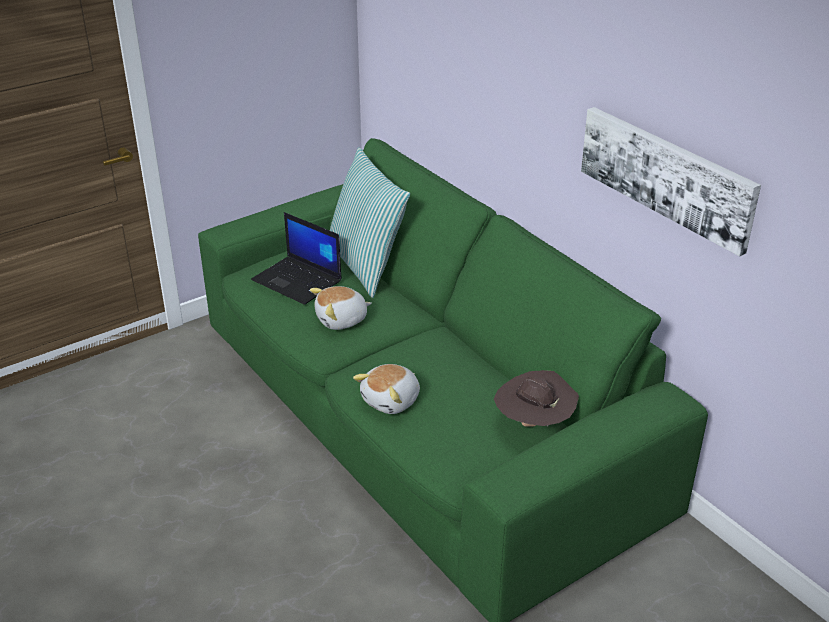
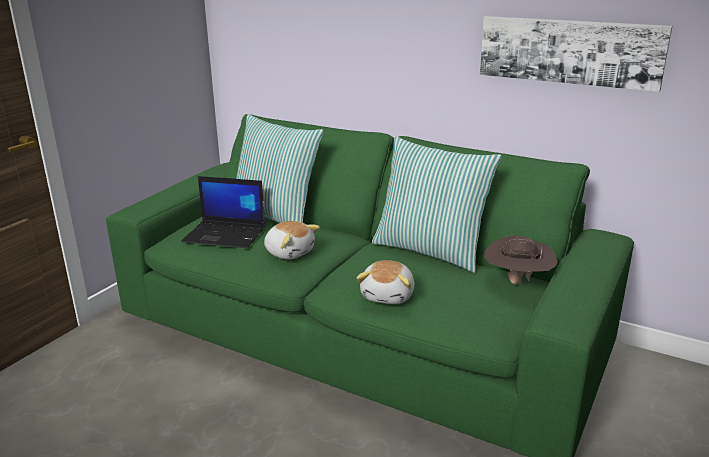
camera: 25 degrees left, 10 degrees down
plush toy [310,286,372,330] -> plush toy turned 90 degrees counterclockwise [264,221,320,260]
none -> pillow [372,137,502,273]

